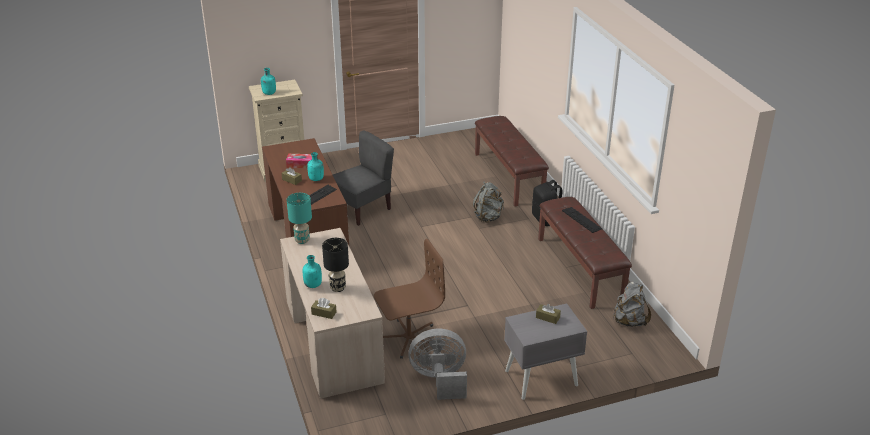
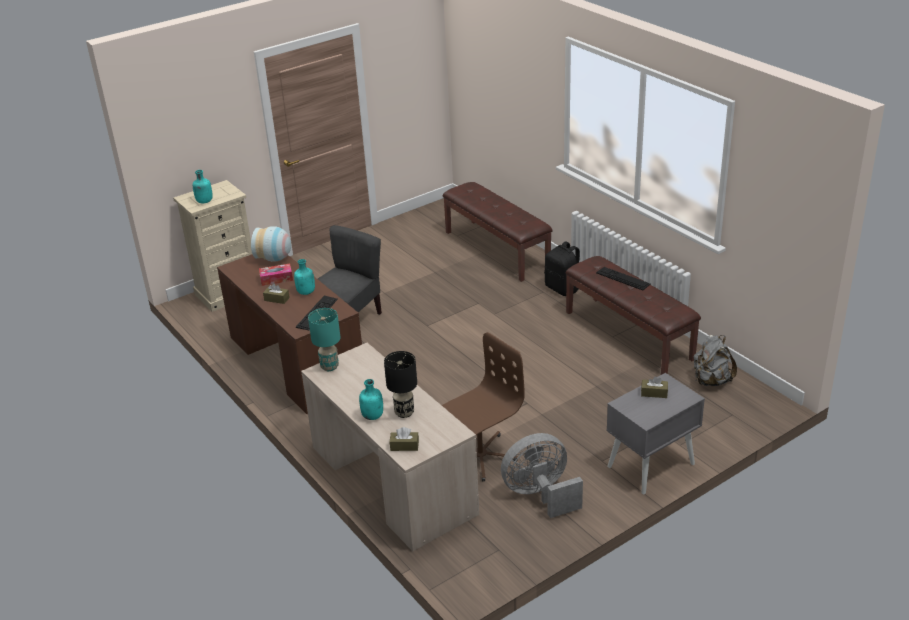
camera: 15 degrees left, 0 degrees up
grey backpack [473,181,504,223] -> none
none -> vase [251,226,291,262]

